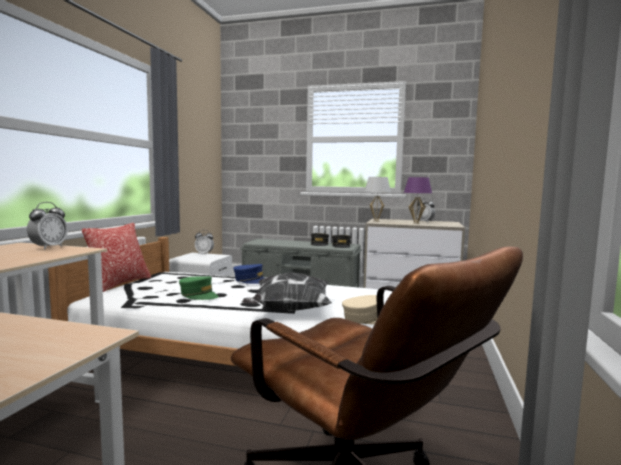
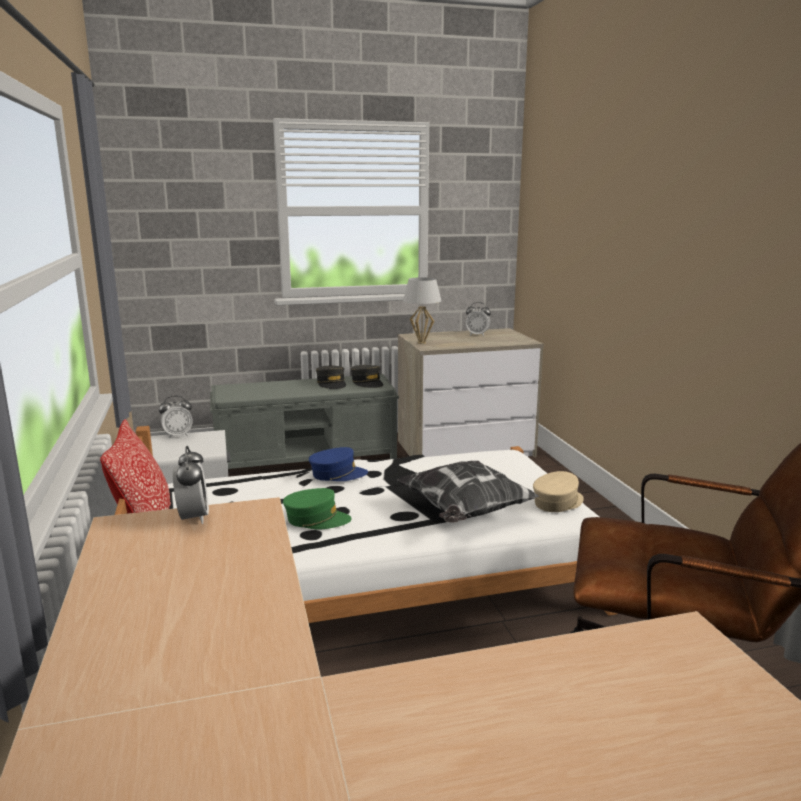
camera: 30 degrees left, 10 degrees up
purple table lamp [404,177,432,224] -> none

